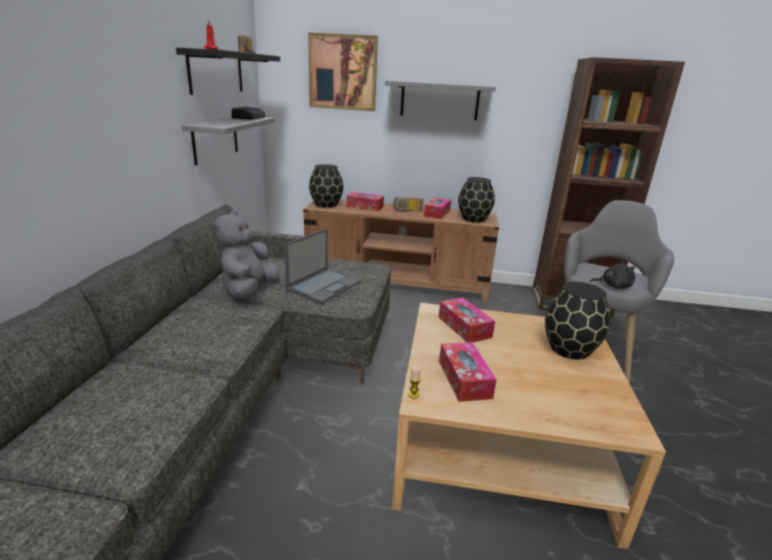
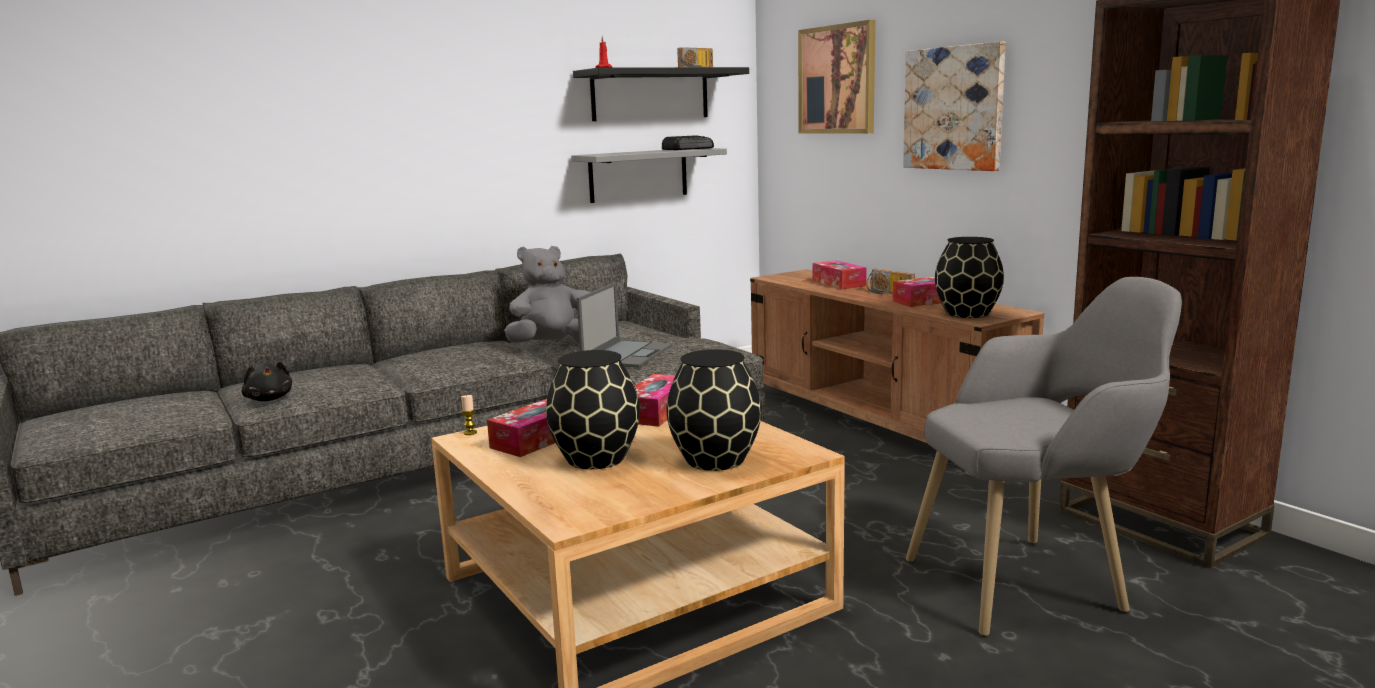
camera: 50 degrees right, 10 degrees down
laptop [284,228,361,303] -> laptop turned 60 degrees counterclockwise [577,282,672,368]
black vase [309,164,343,208] -> black vase moved to [546,350,640,469]
grey shelf [385,80,496,120] -> picture [903,41,1006,171]
black plush toy [590,260,637,288] -> black plush toy moved to [242,361,292,401]

